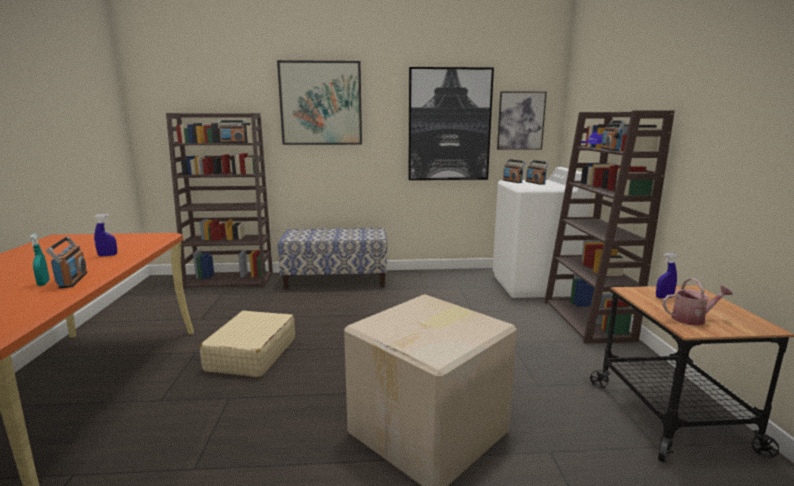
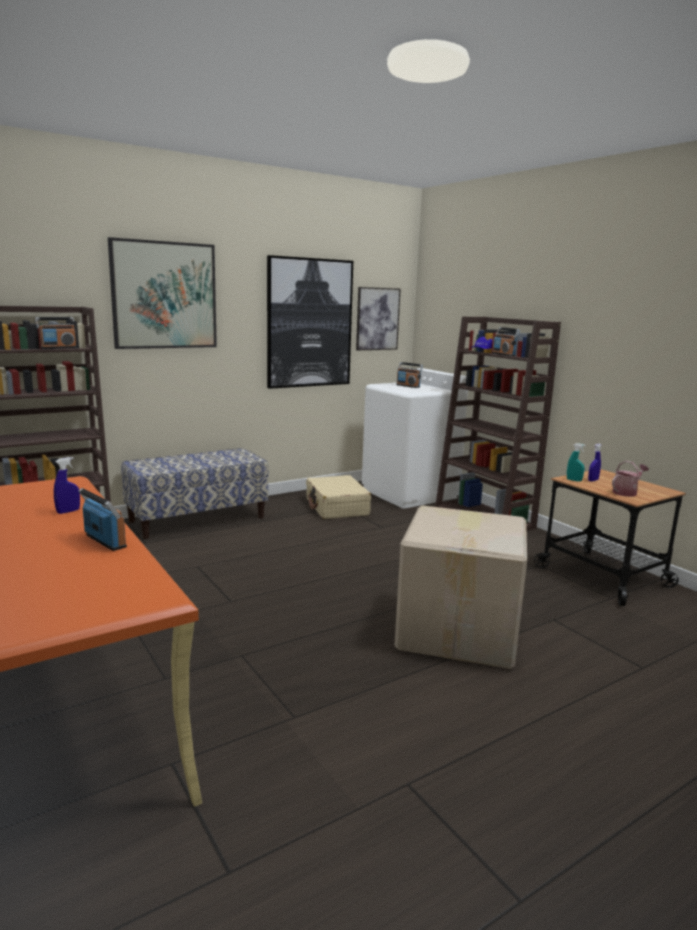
camera: 30 degrees left, 0 degrees up
turquoise spray bottle [29,234,50,286] -> turquoise spray bottle moved to [567,443,586,482]
beige suitcase [200,311,295,377] -> beige suitcase moved to [306,475,371,519]
radio [503,159,526,183] -> none

